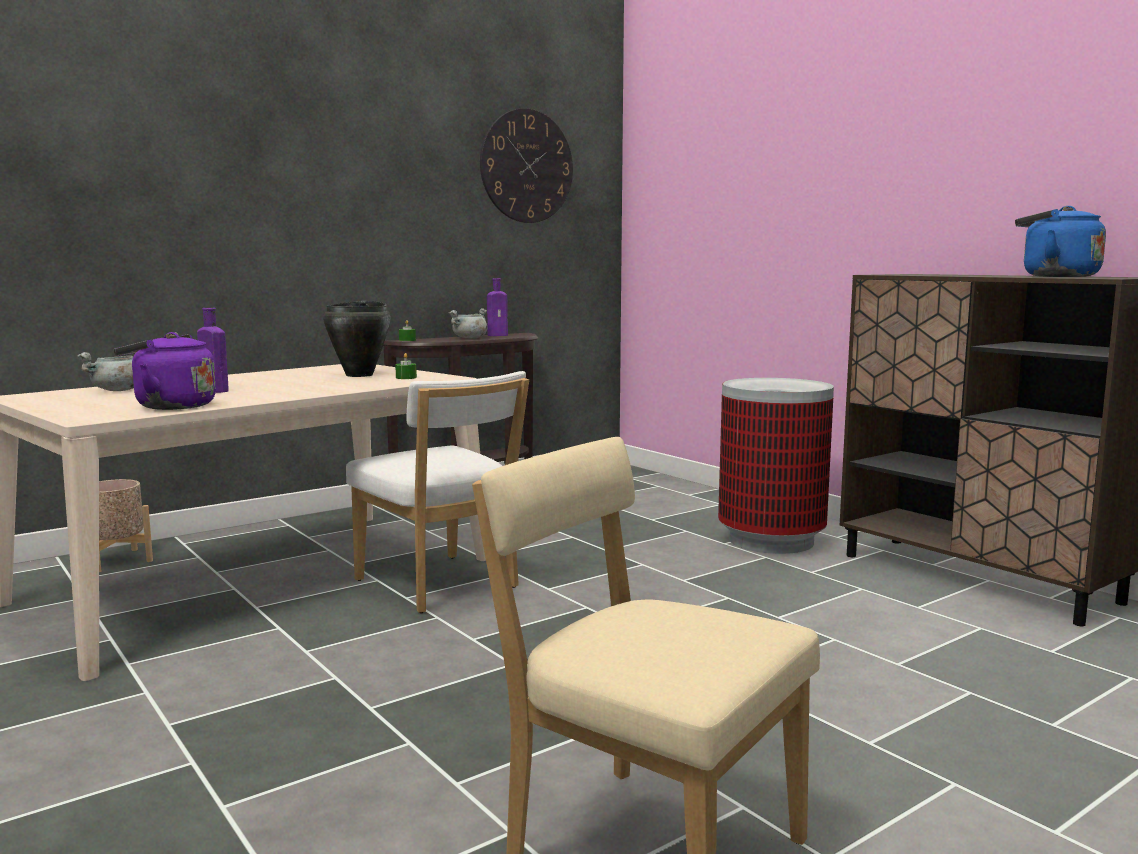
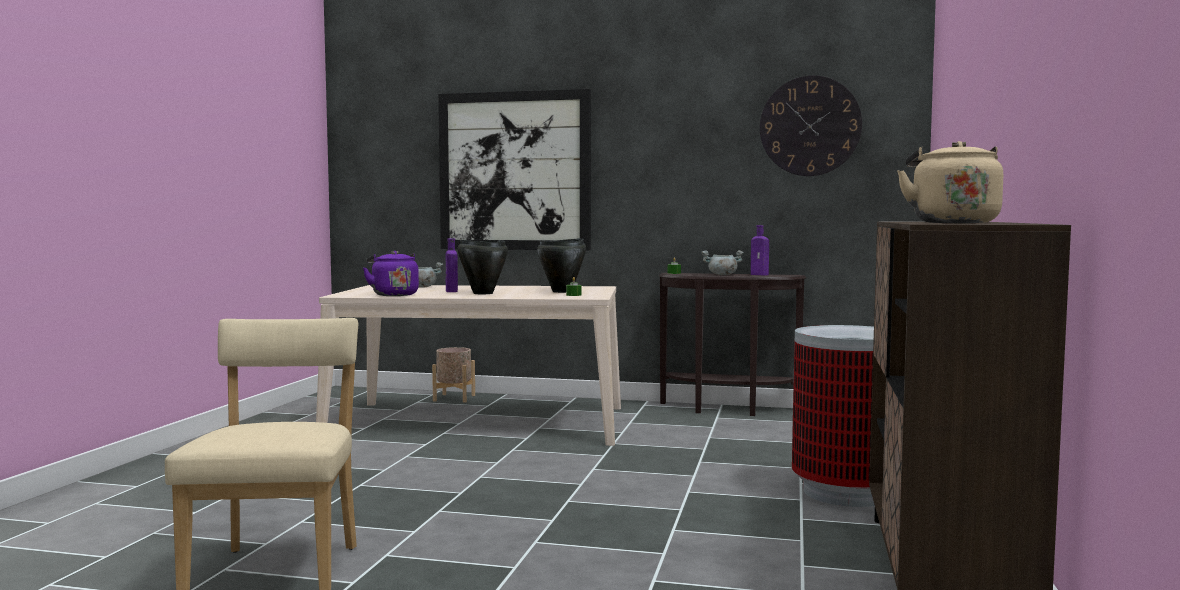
camera: 50 degrees right, 5 degrees down
white chair [346,371,529,613] -> none
blue kettle [1015,206,1106,277] -> beige kettle [897,141,1003,223]
none -> picture [438,89,591,250]
none -> black cooking pot [458,240,508,294]

